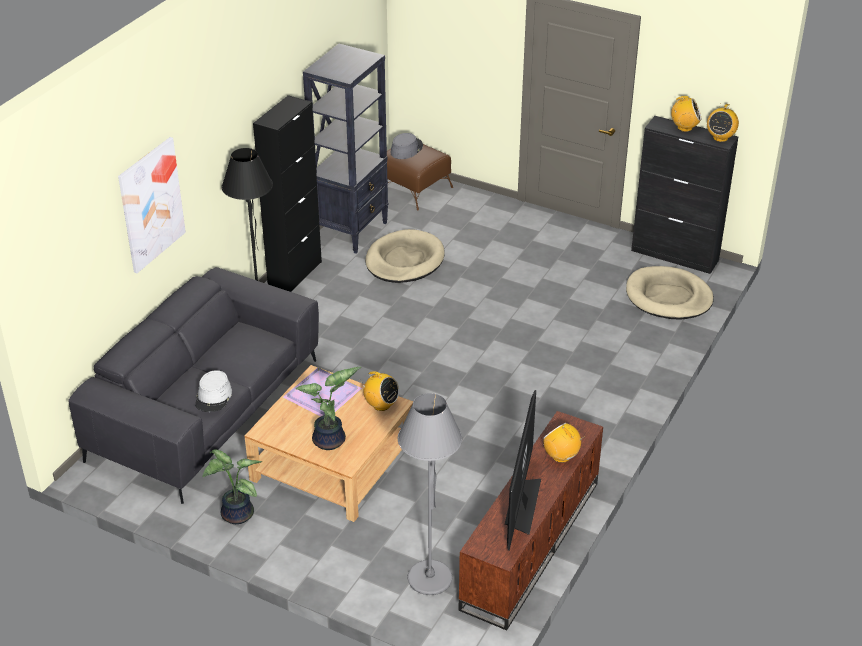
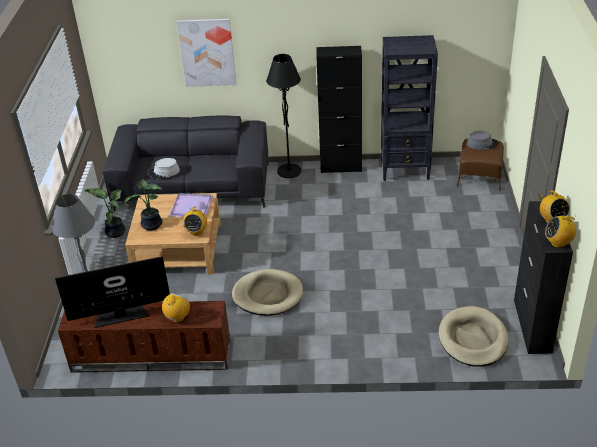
camera: 65 degrees right, 0 degrees up
beige dog bed [365,229,445,283] -> beige dog bed moved to [232,269,303,316]

